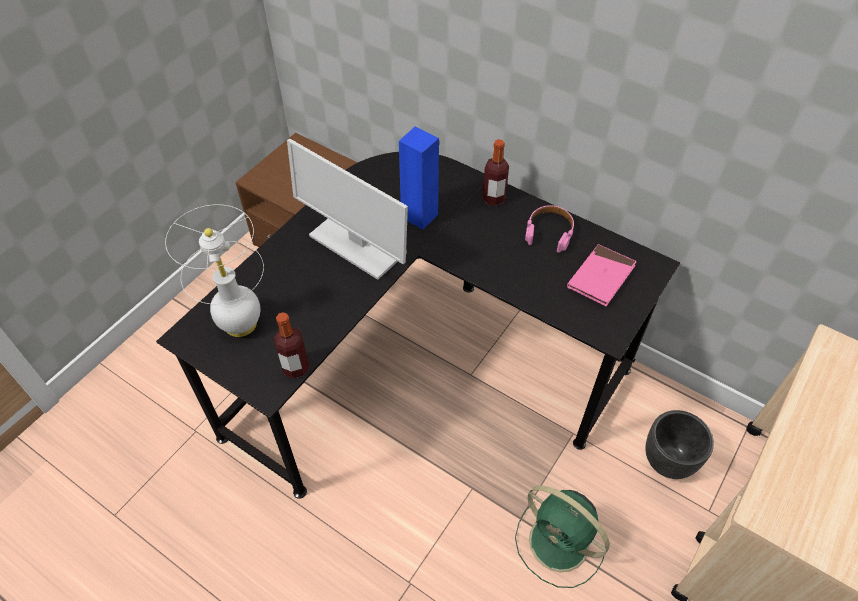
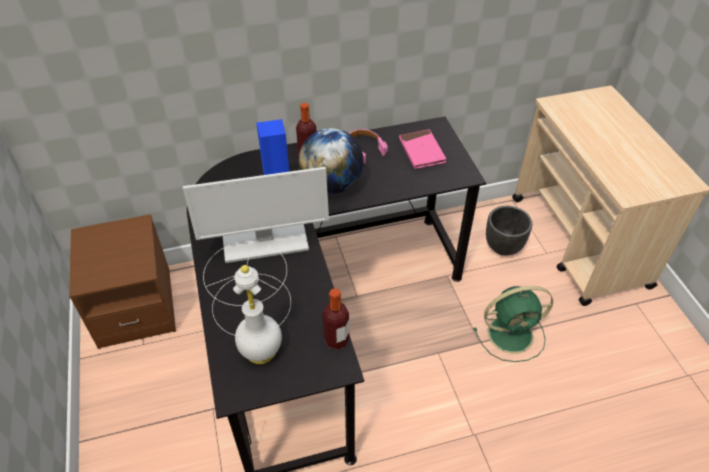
camera: 50 degrees left, 5 degrees down
none -> globe [299,128,364,194]

